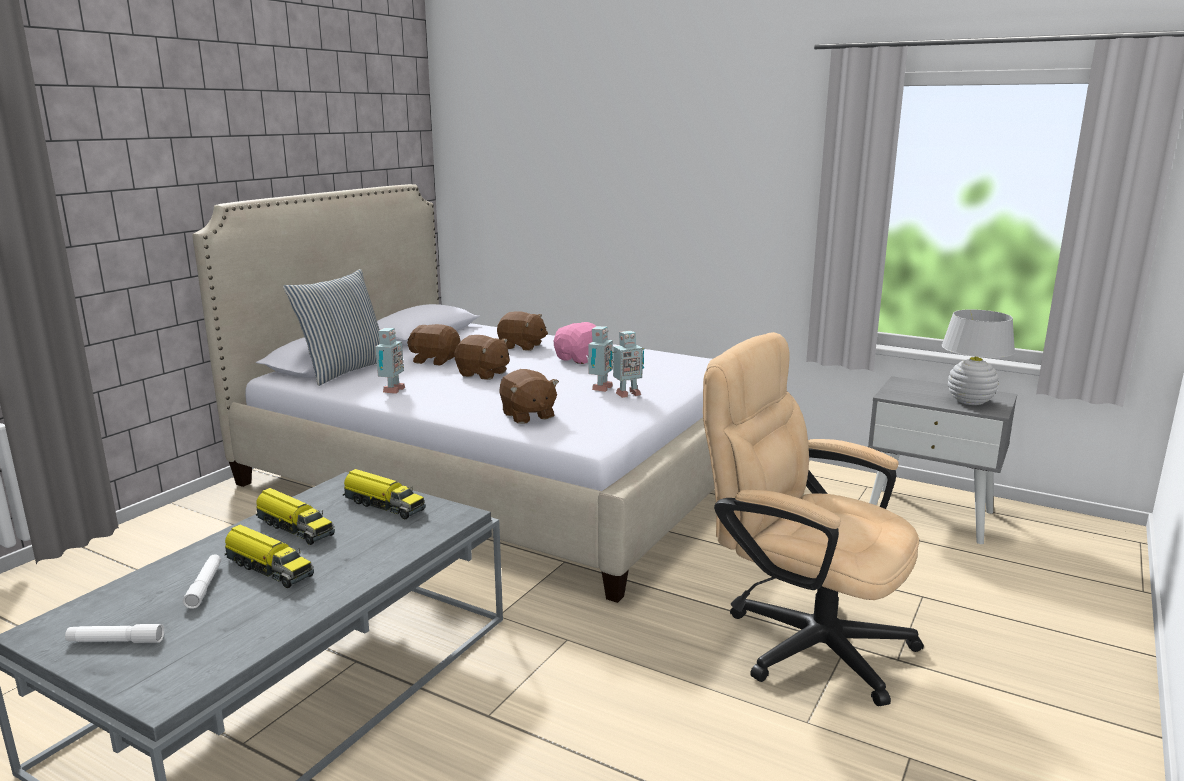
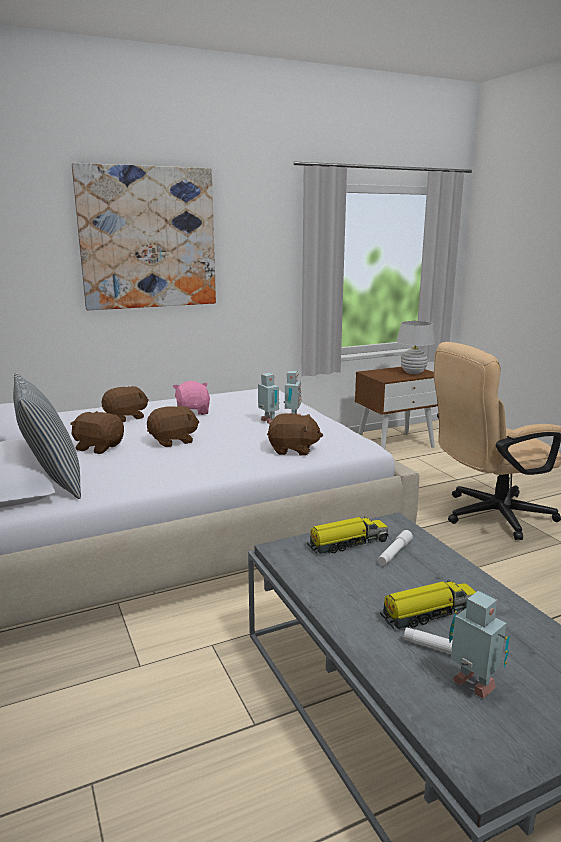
camera: 55 degrees left, 0 degrees up
white flashlight [65,624,164,643] -> white flashlight moved to [378,530,413,566]
toy truck [256,488,335,545] -> none
toy robot [375,328,405,394] -> toy robot moved to [449,591,510,699]
brown plush toy [407,324,460,365] -> brown plush toy turned 60 degrees clockwise [70,411,124,454]
grey nightstand [868,376,1017,544] -> brown nightstand [355,367,438,449]
none -> picture [72,163,216,310]

